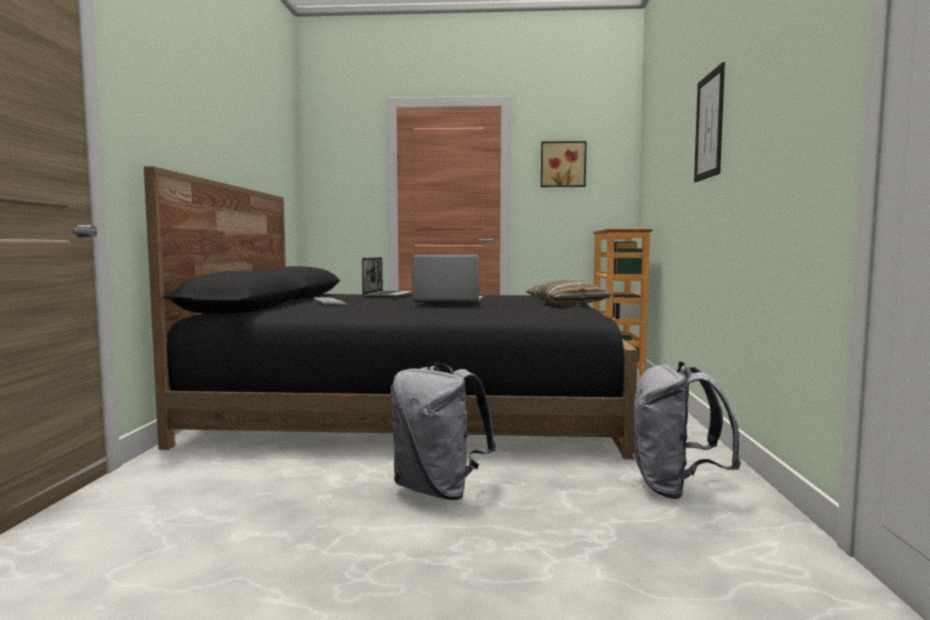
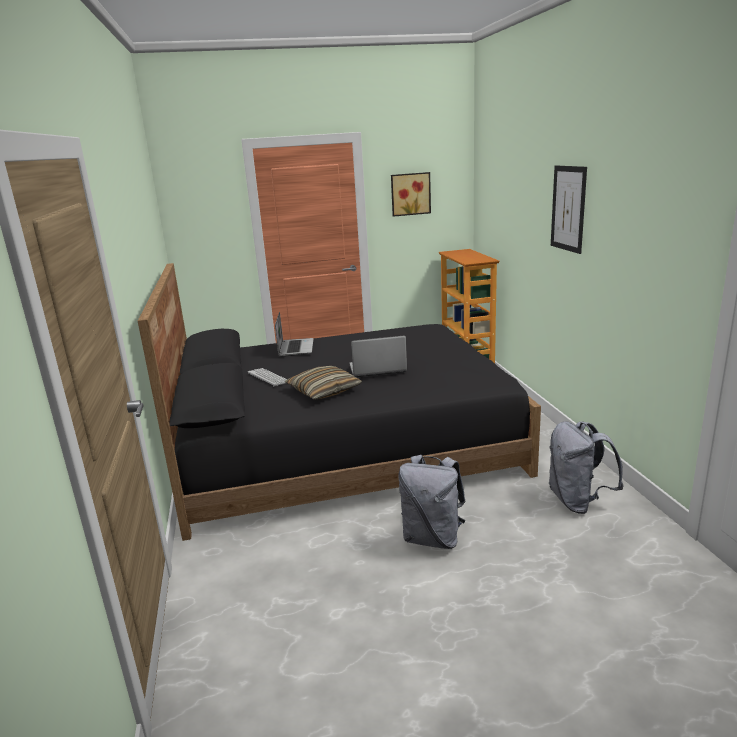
camera: 15 degrees left, 15 degrees up
pillow [526,280,612,305] -> pillow moved to [285,366,362,400]

